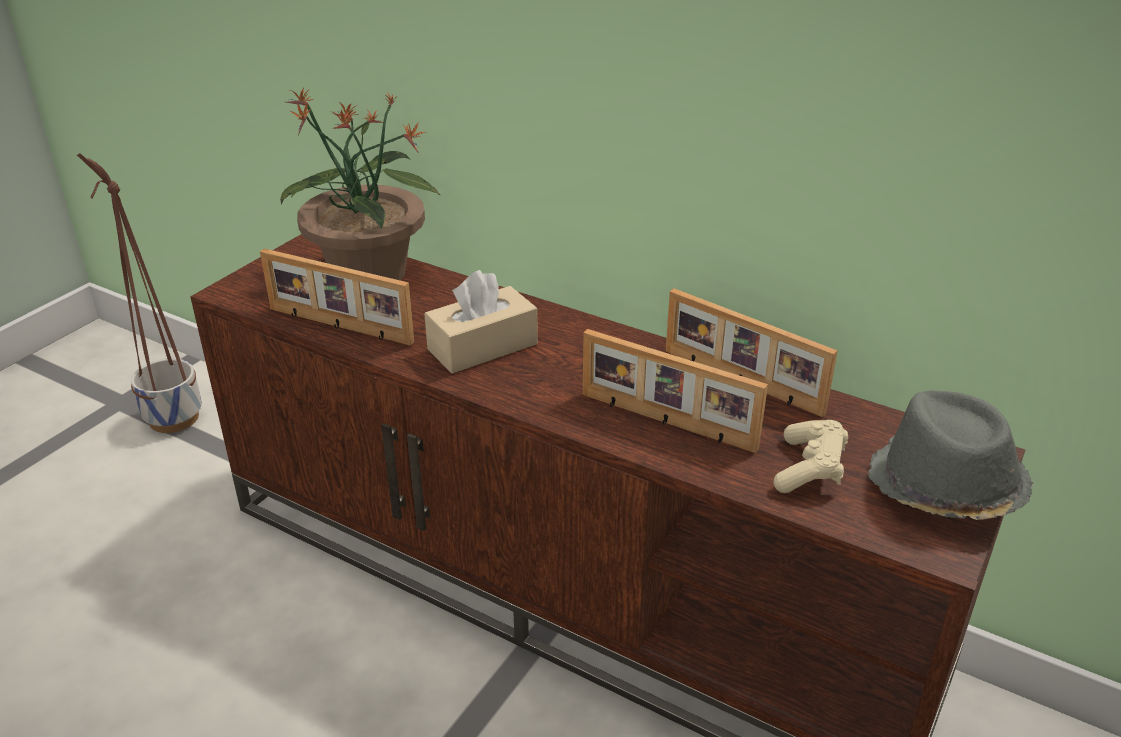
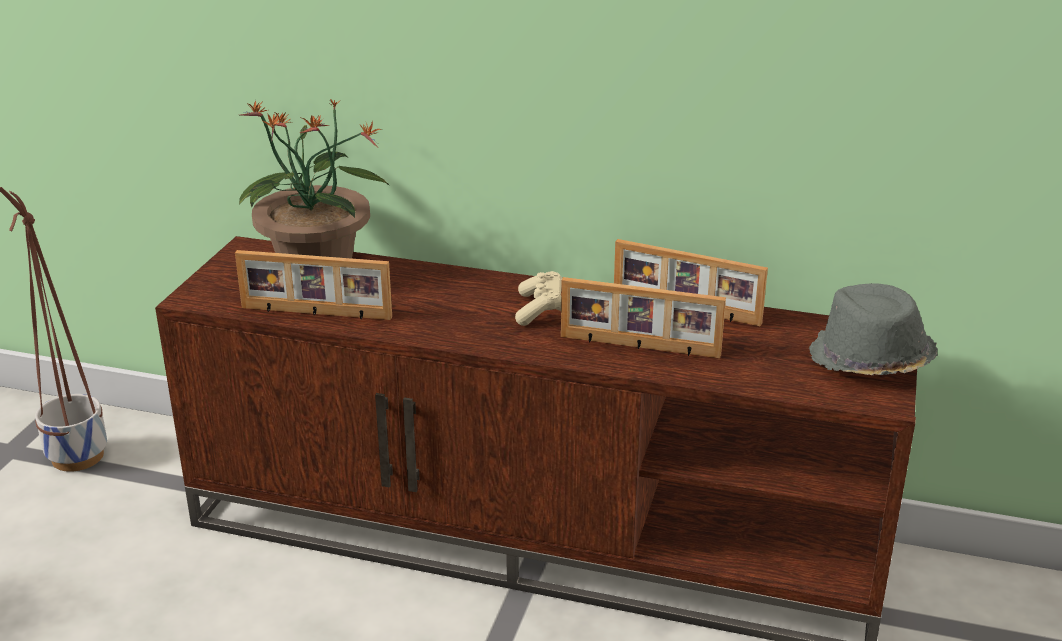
camera: 15 degrees left, 5 degrees down
beige tissue box [424,270,538,373] -> none
beige game controller [774,420,848,493] -> beige game controller moved to [515,271,563,326]

